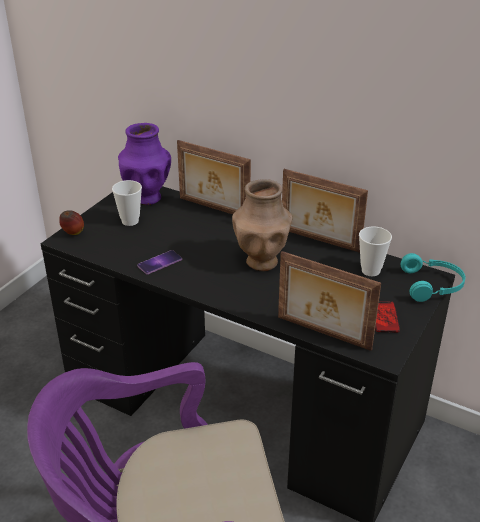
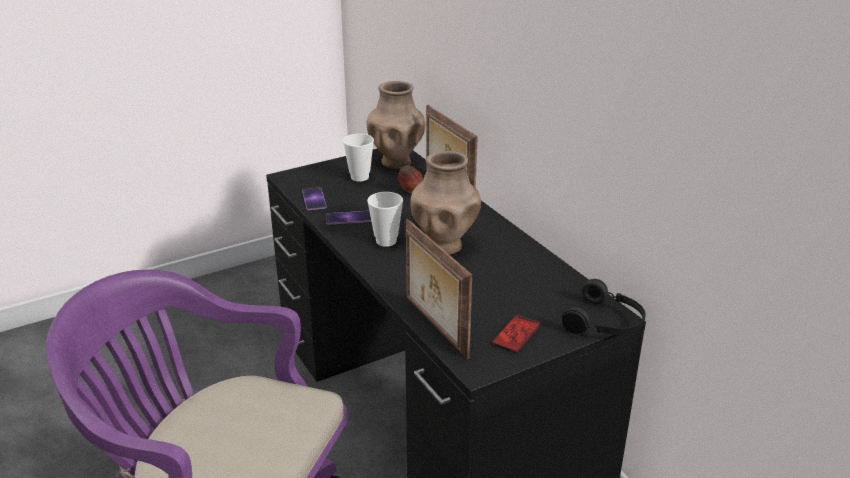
camera: 30 degrees right, 5 degrees down
apple [59,210,84,235] -> apple moved to [398,165,423,193]
purple vase [118,123,171,205] -> brown vase [367,81,425,169]
picture frame [282,169,368,253] -> none
cup [359,226,392,276] -> cup moved to [367,192,403,247]
turquoise headphones [401,253,465,302] -> black headphones [562,279,646,335]
none -> phone [302,187,327,210]

